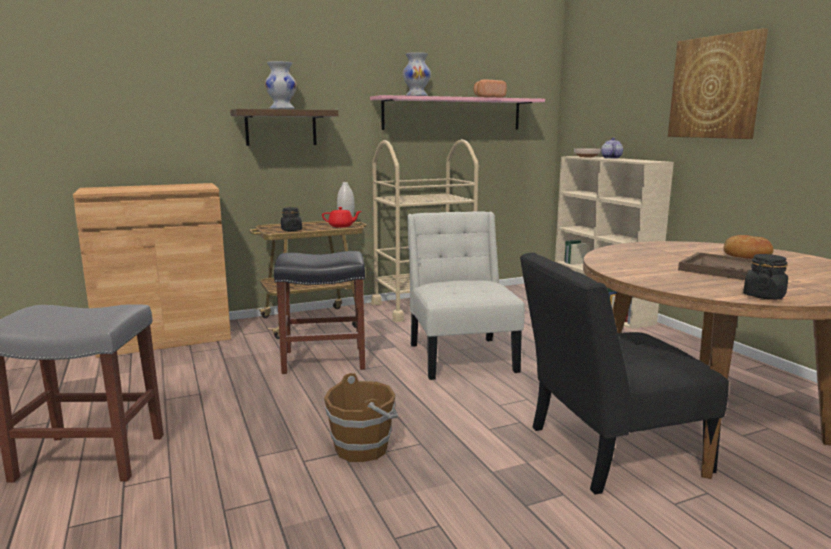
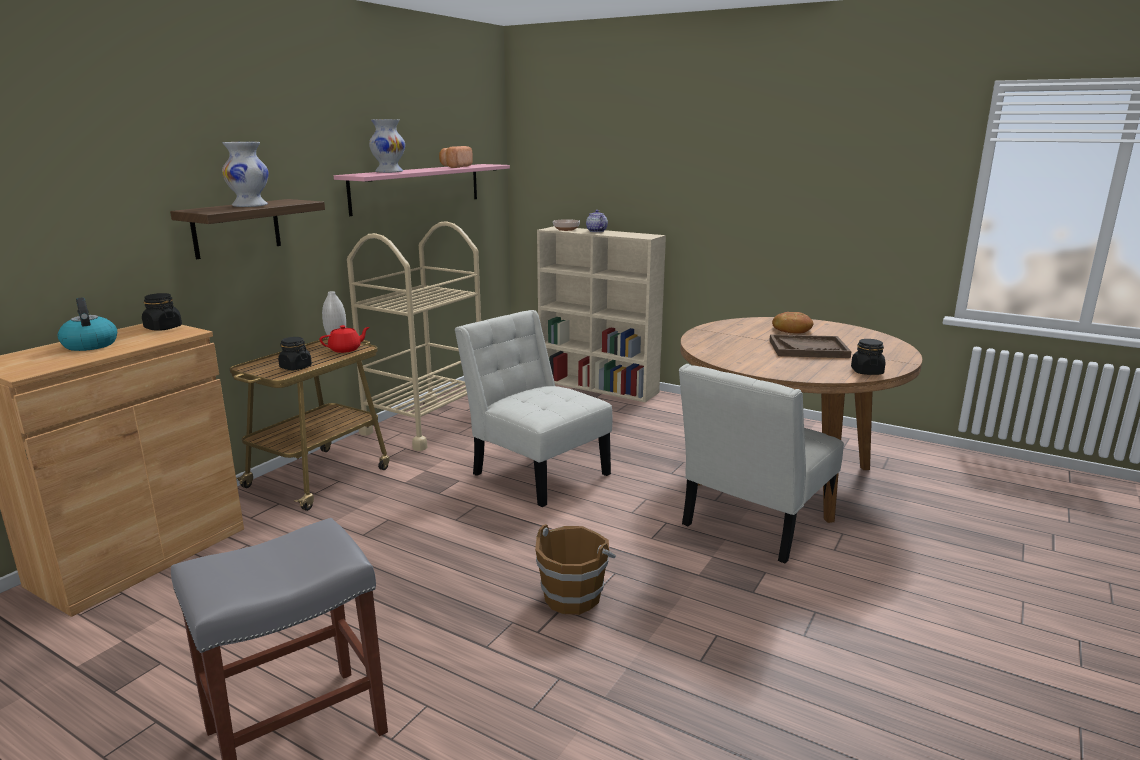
camera: 35 degrees left, 5 degrees up
black stool [274,251,365,374] -> none
black chair [520,253,729,494] -> white chair [679,364,844,563]
picture [668,28,768,139] -> none
none -> kettle [57,297,117,351]
none -> black jar [142,293,182,331]

